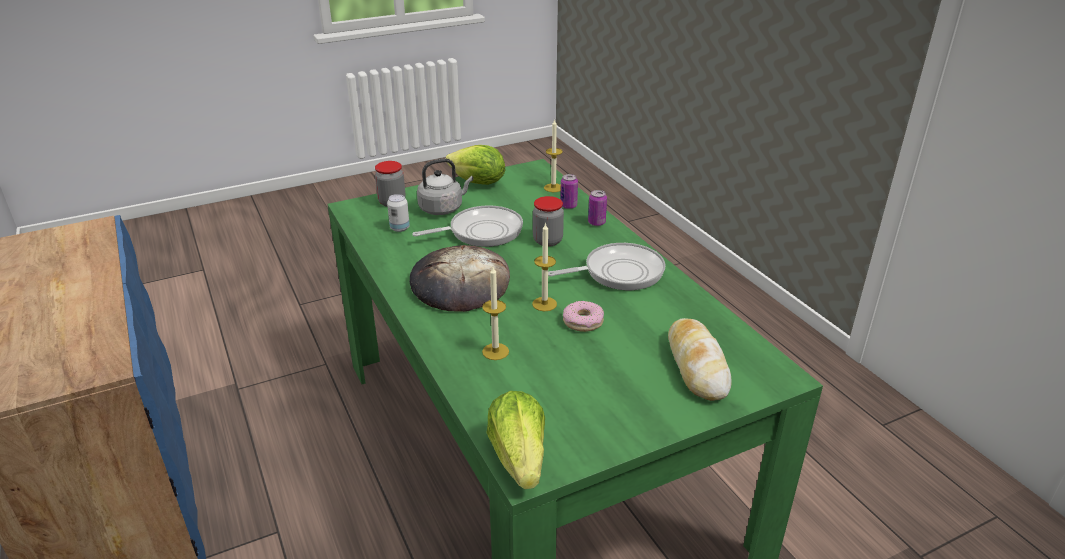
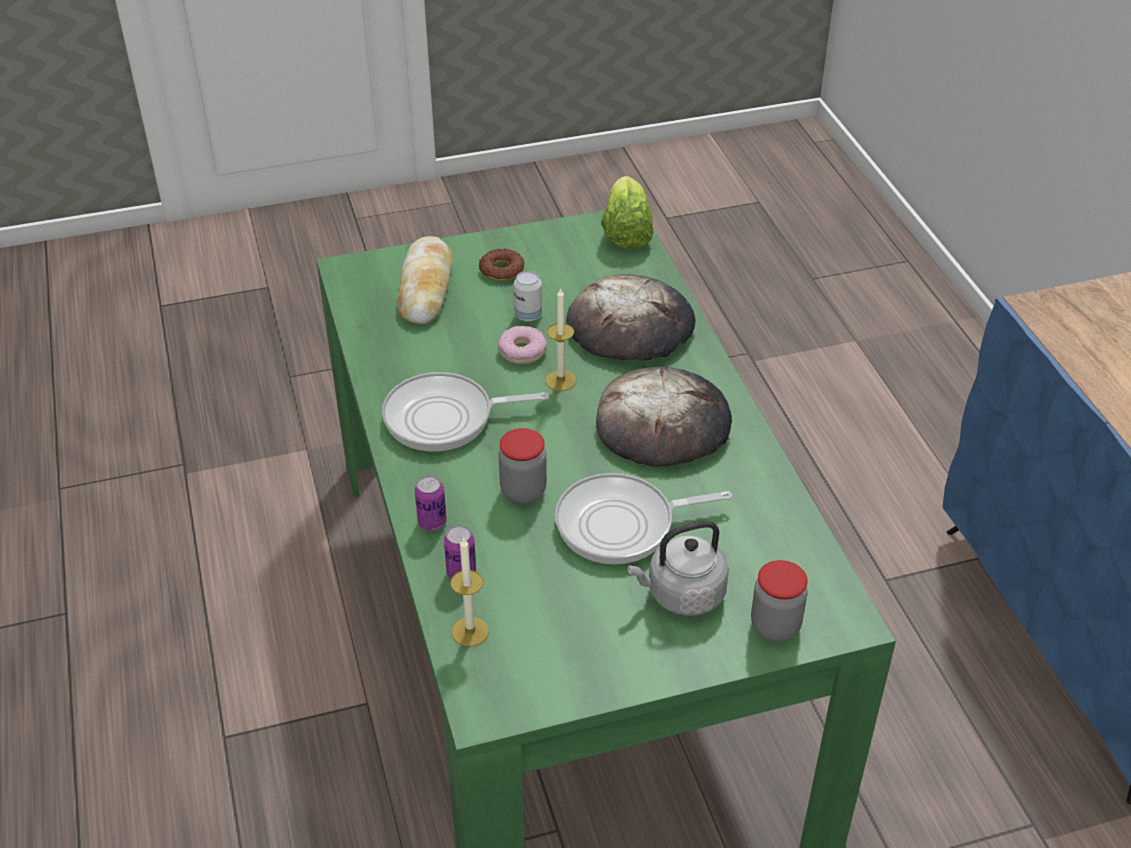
camera: 170 degrees left, 10 degrees up
can [387,194,410,232] -> can moved to [514,271,542,322]
lettuce [445,145,505,185] -> none
candle [482,267,509,360] -> bread [566,274,696,361]
none -> donut [479,248,524,281]

